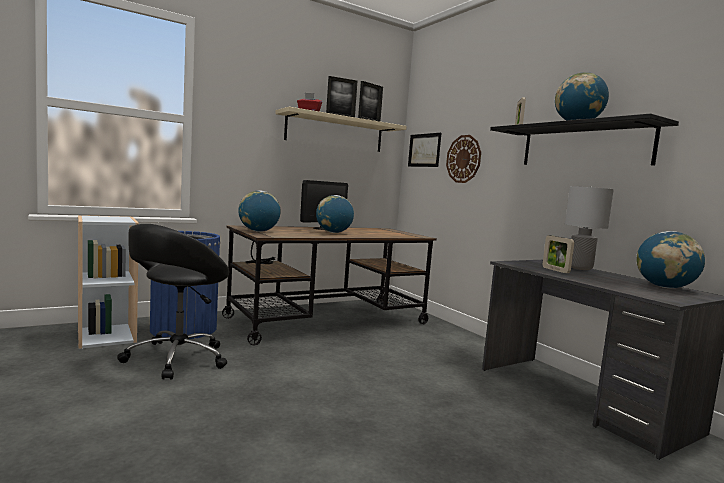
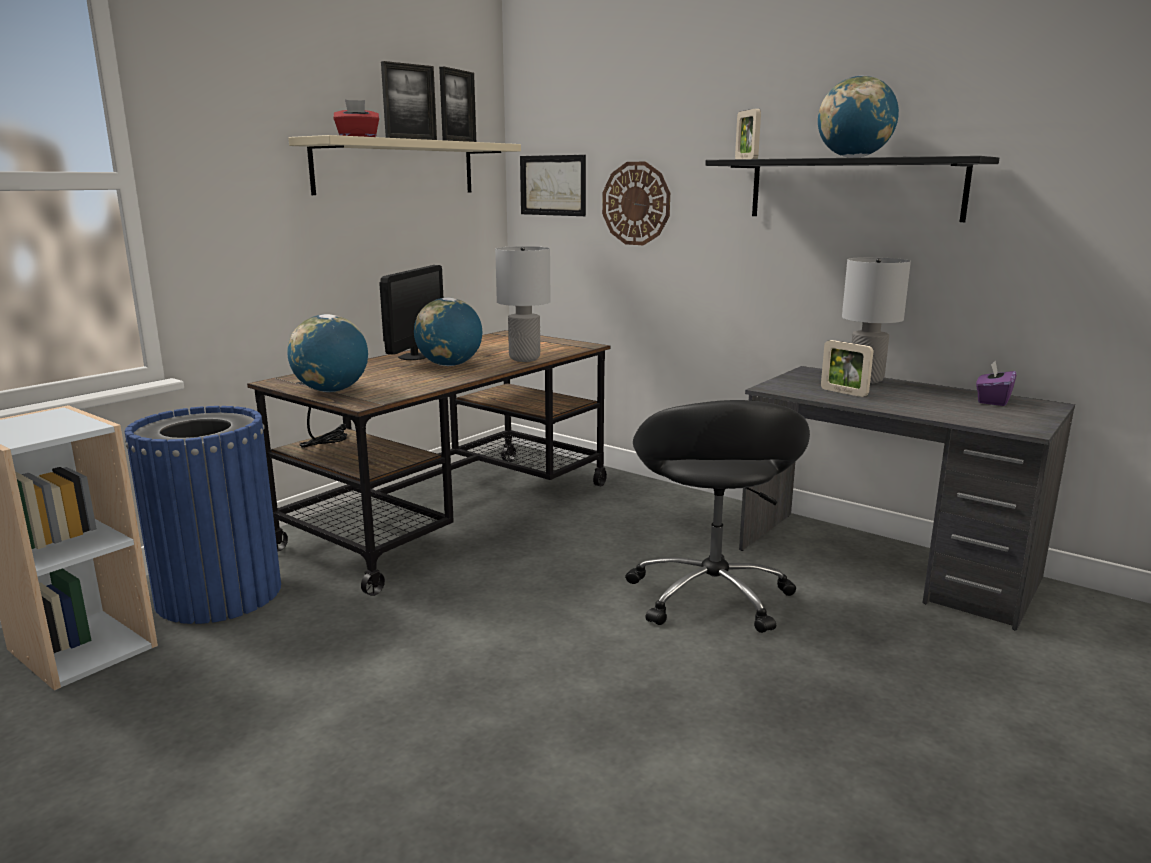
camera: 20 degrees left, 10 degrees up
black office chair [117,224,229,380] -> black office chair moved to [625,400,810,633]
globe [637,231,705,288] -> purple tissue box [976,361,1017,406]
none -> grey table lamp [495,246,551,362]

